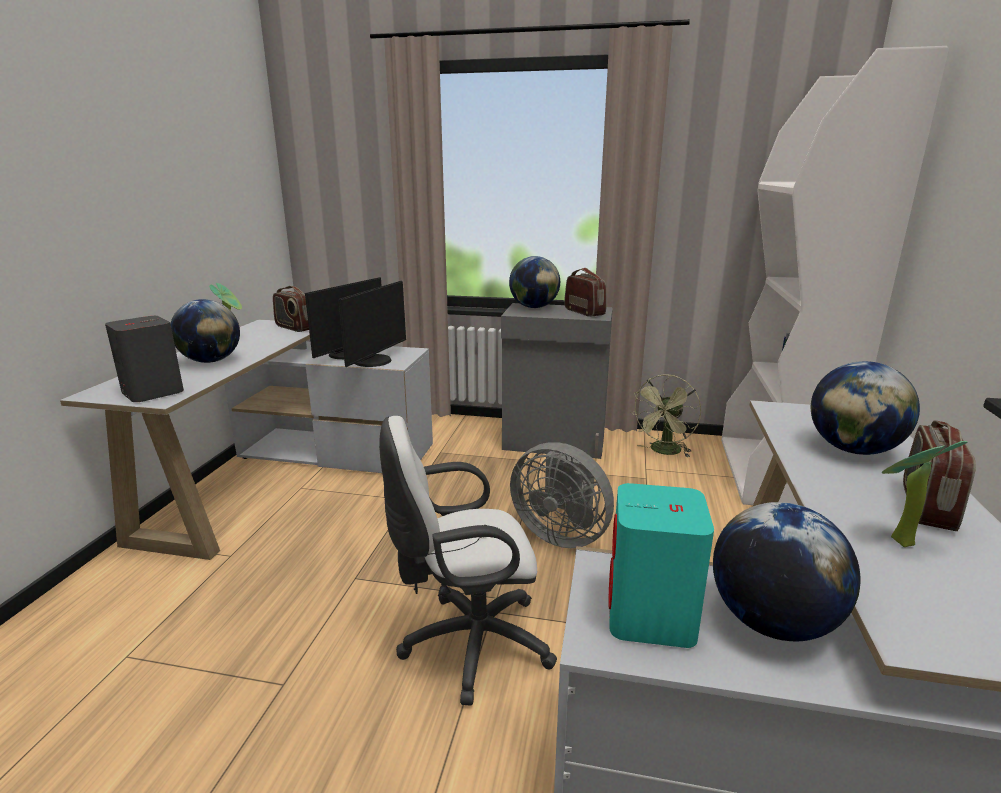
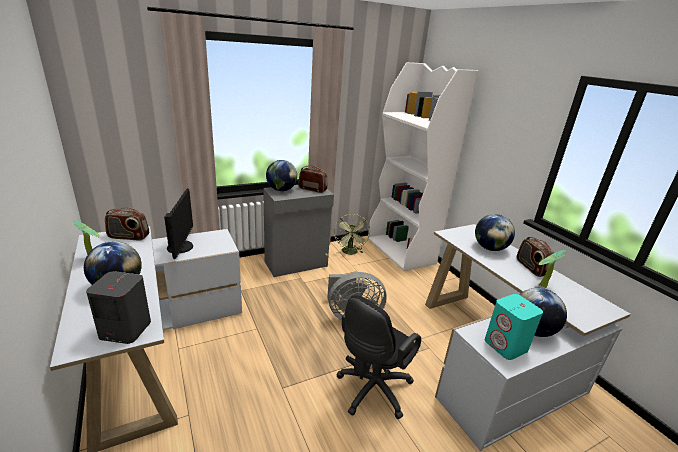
camera: 40 degrees left, 5 degrees up
monitor [339,281,406,367] -> none
white office chair [379,416,557,706] -> black office chair [336,295,421,419]

